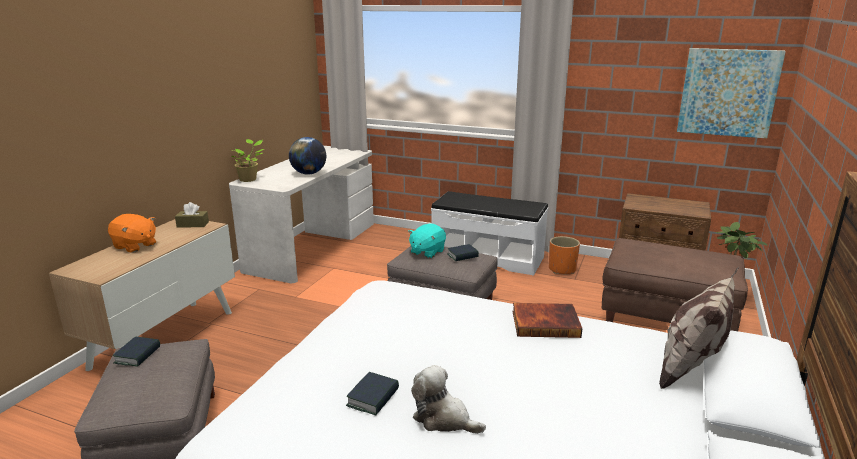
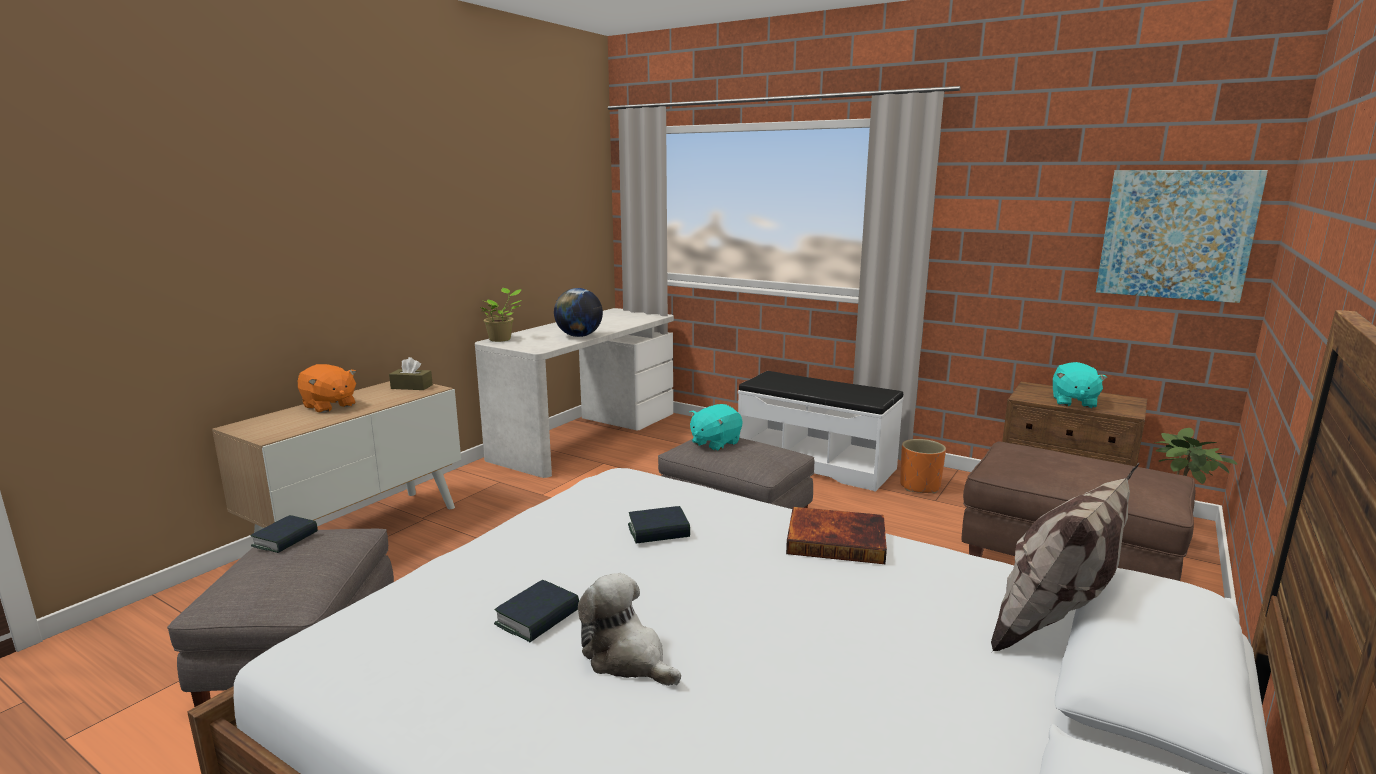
camera: 10 degrees right, 5 degrees down
book [447,244,479,261] -> book moved to [628,506,690,544]
none -> turquoise plush toy [1053,362,1107,408]

